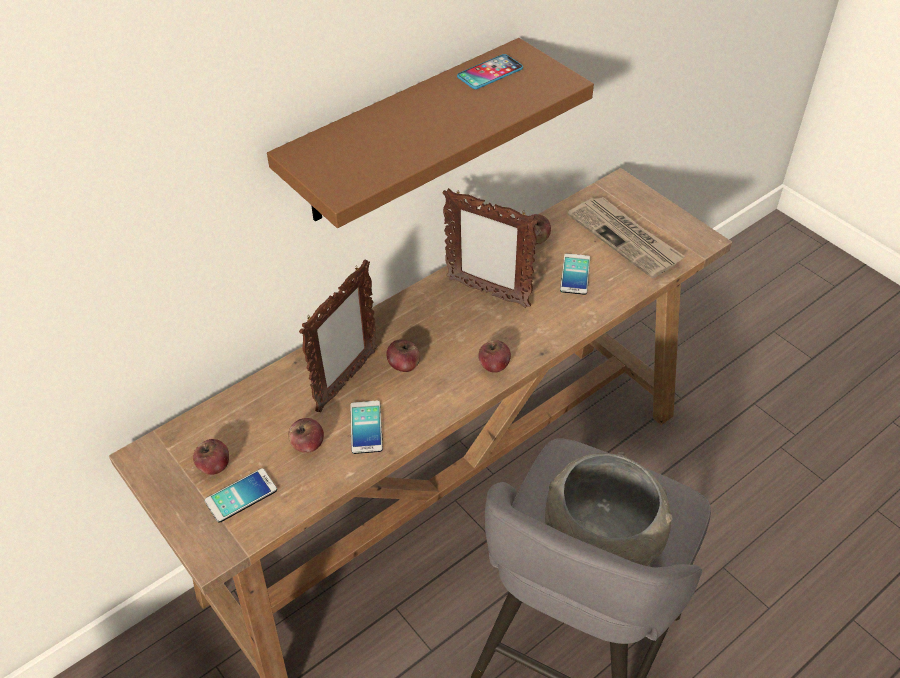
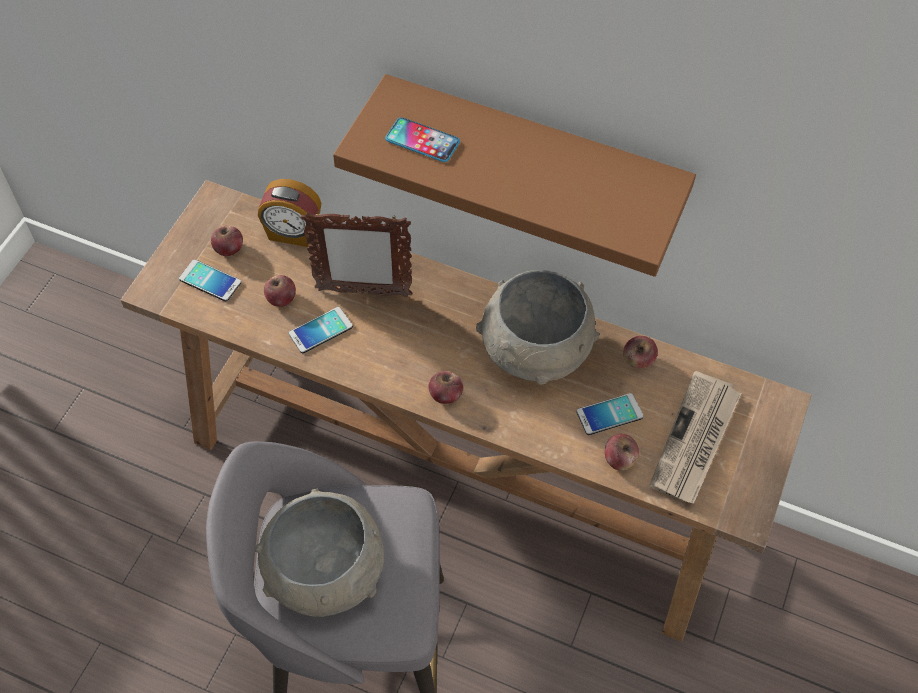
camera: 60 degrees right, 10 degrees up
apple [386,339,420,372] -> apple moved to [605,434,639,471]
picture frame [442,188,538,308] -> grey bowl [476,270,599,385]
phone [457,54,523,89] -> phone moved to [385,117,460,162]
none -> alarm clock [258,179,321,247]

